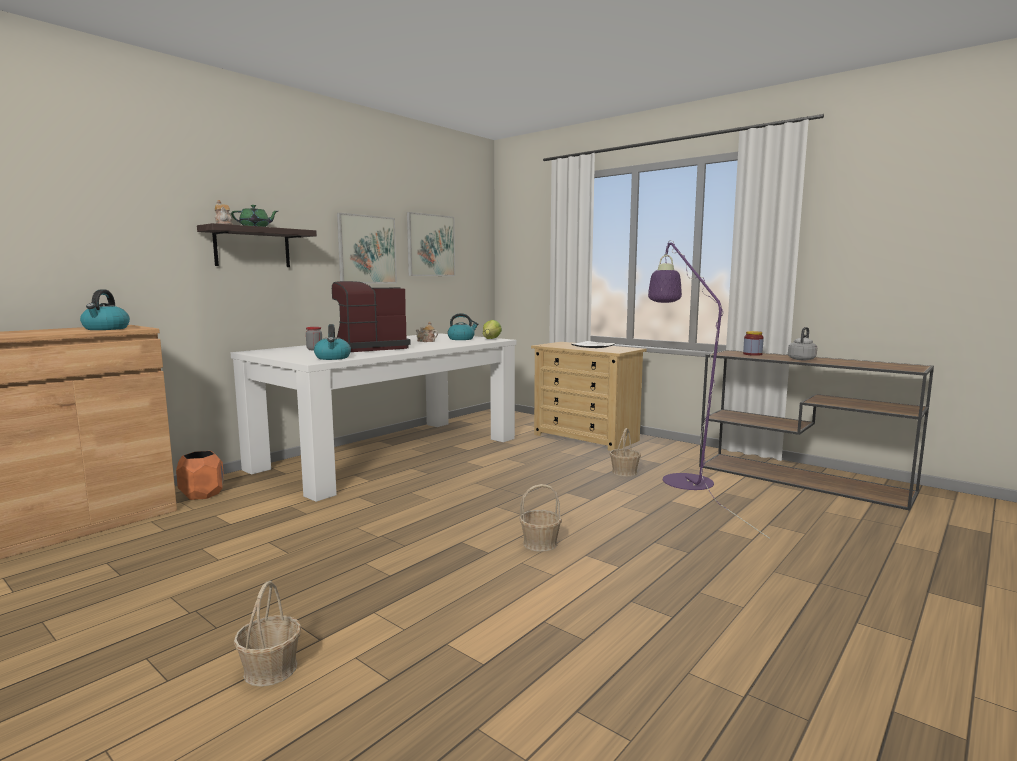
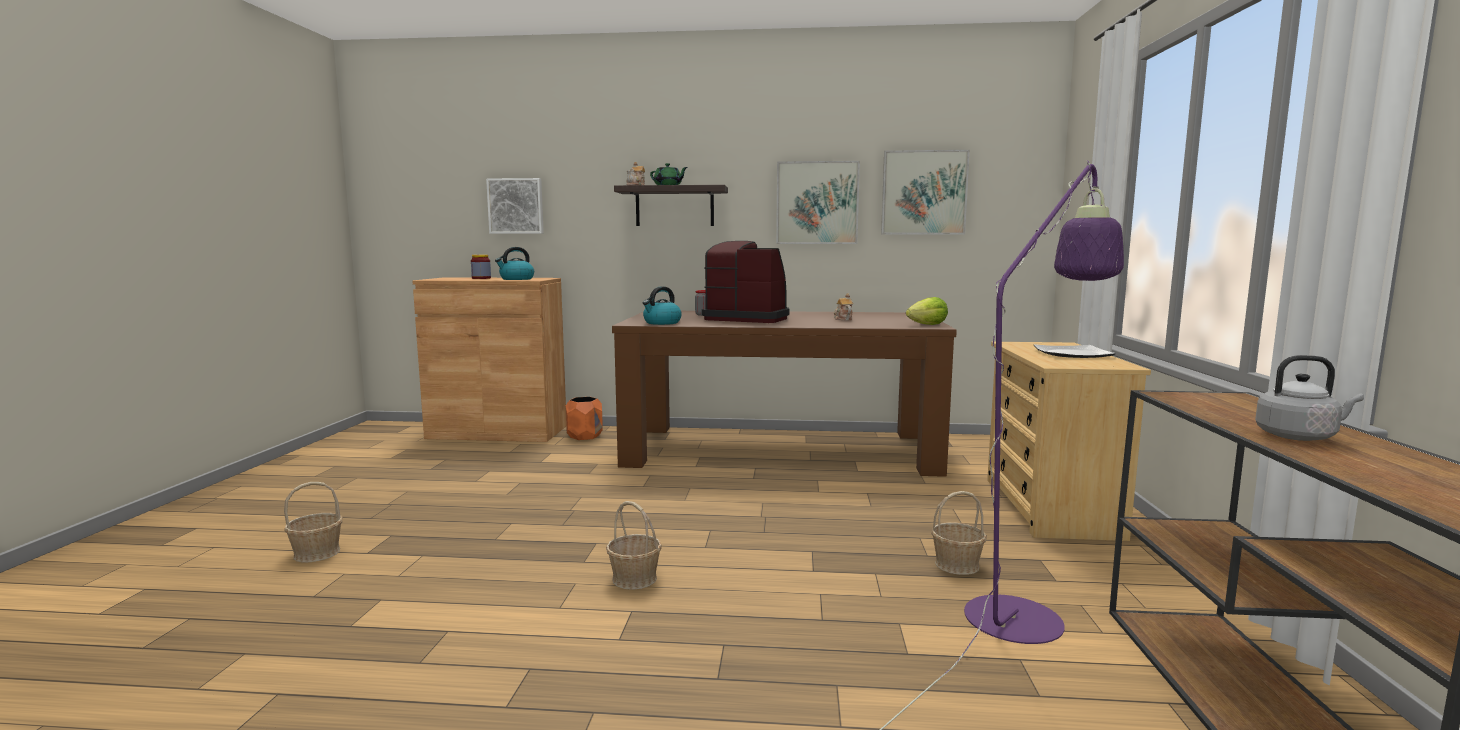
camera: 55 degrees right, 0 degrees up
white dining table [231,333,516,502] -> brown dining table [612,311,957,477]
kettle [447,313,478,340] -> none
jar [743,331,764,356] -> jar moved to [471,255,491,279]
none -> picture [486,178,544,234]

